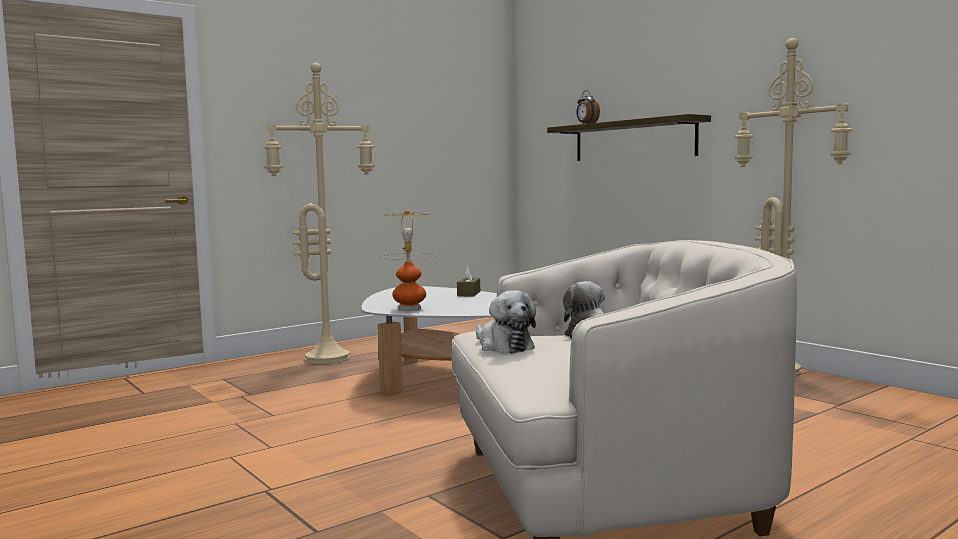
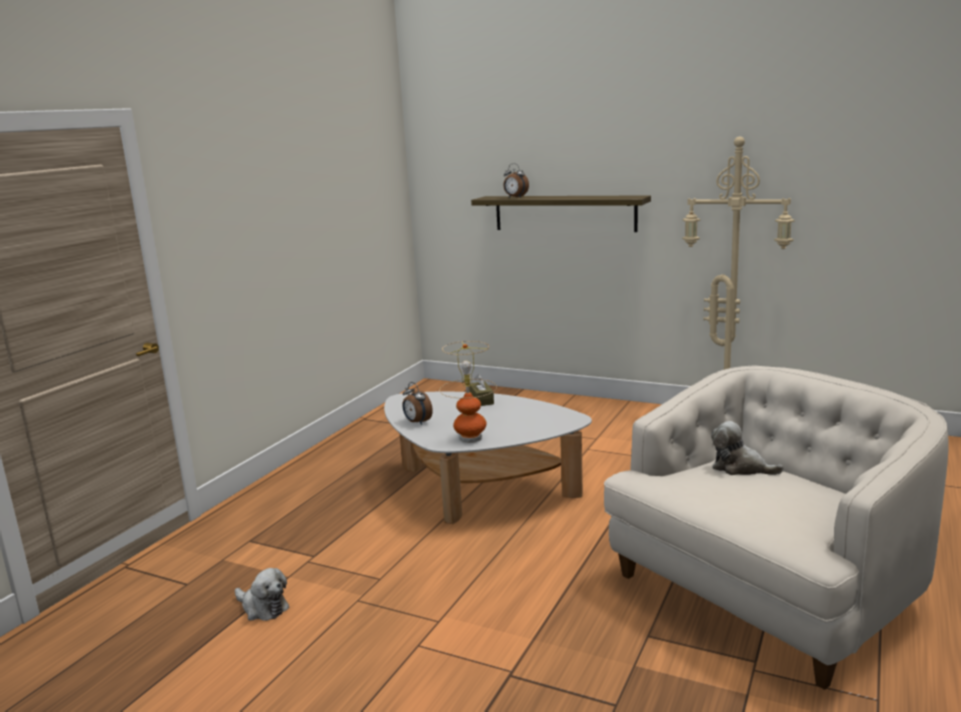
camera: 25 degrees left, 10 degrees up
beige floor lamp [263,63,375,364] -> none
plush toy [476,290,536,353] -> plush toy moved to [235,568,289,621]
none -> alarm clock [402,382,433,425]

